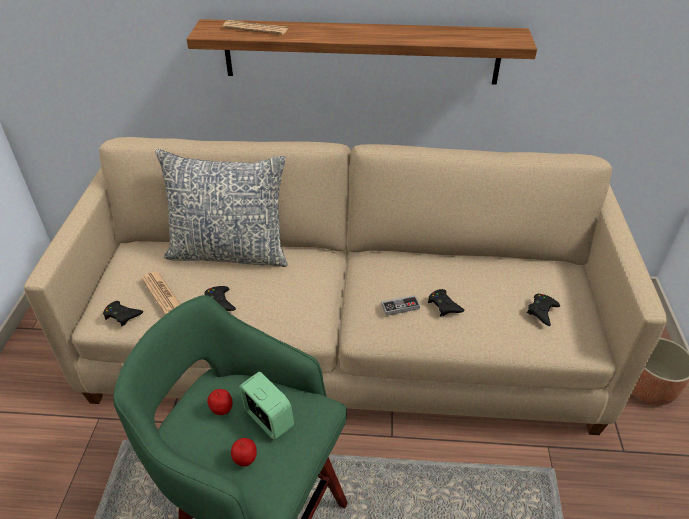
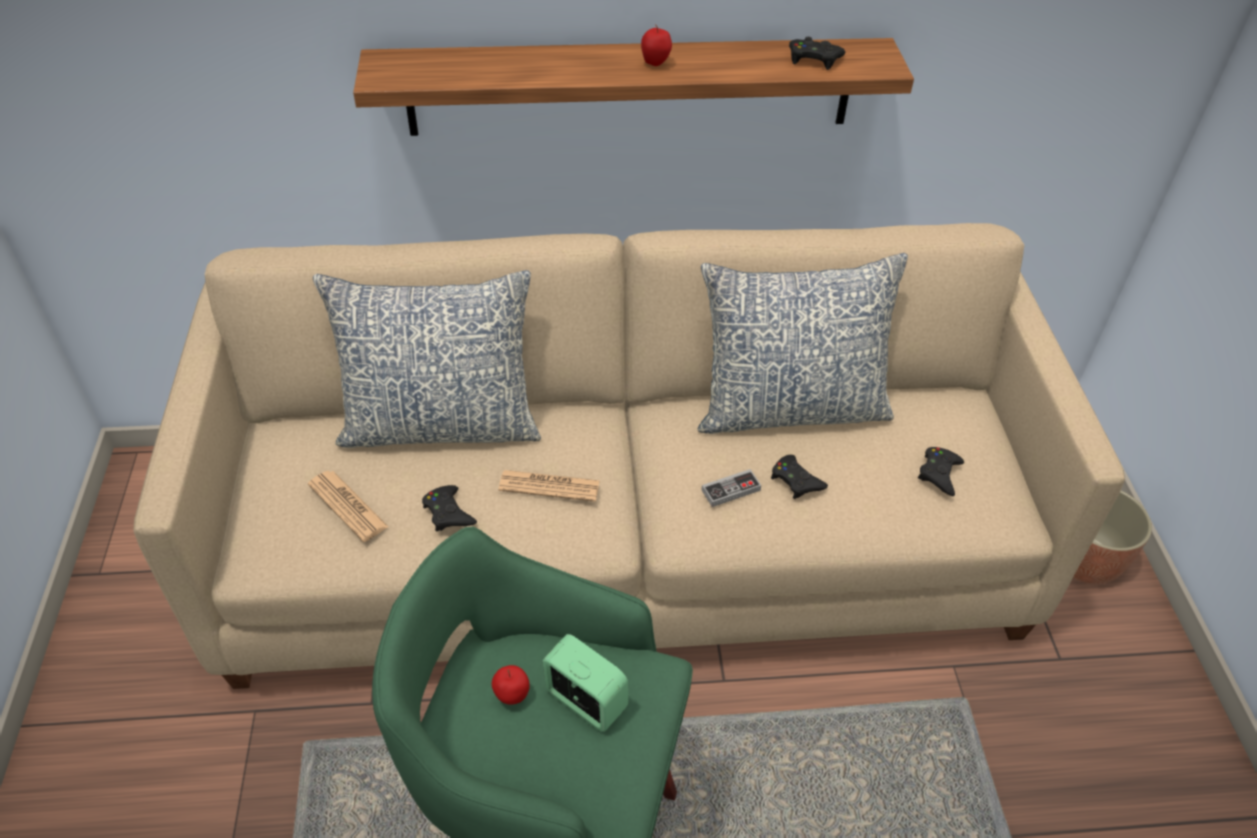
camera: 10 degrees left, 5 degrees up
black game controller [103,301,143,327] -> black game controller moved to [789,37,846,70]
newspaper [223,20,288,35] -> newspaper moved to [498,470,600,502]
apple [231,438,257,467] -> apple moved to [641,24,672,66]
none -> pillow [698,253,908,434]

